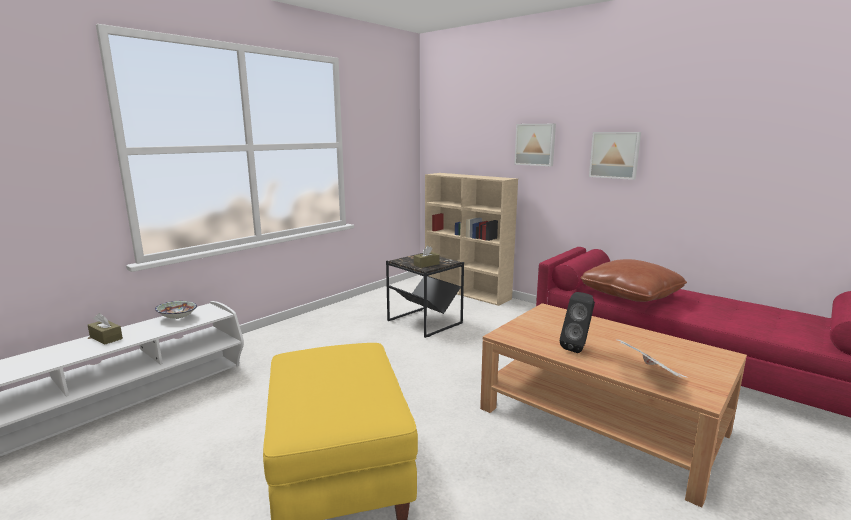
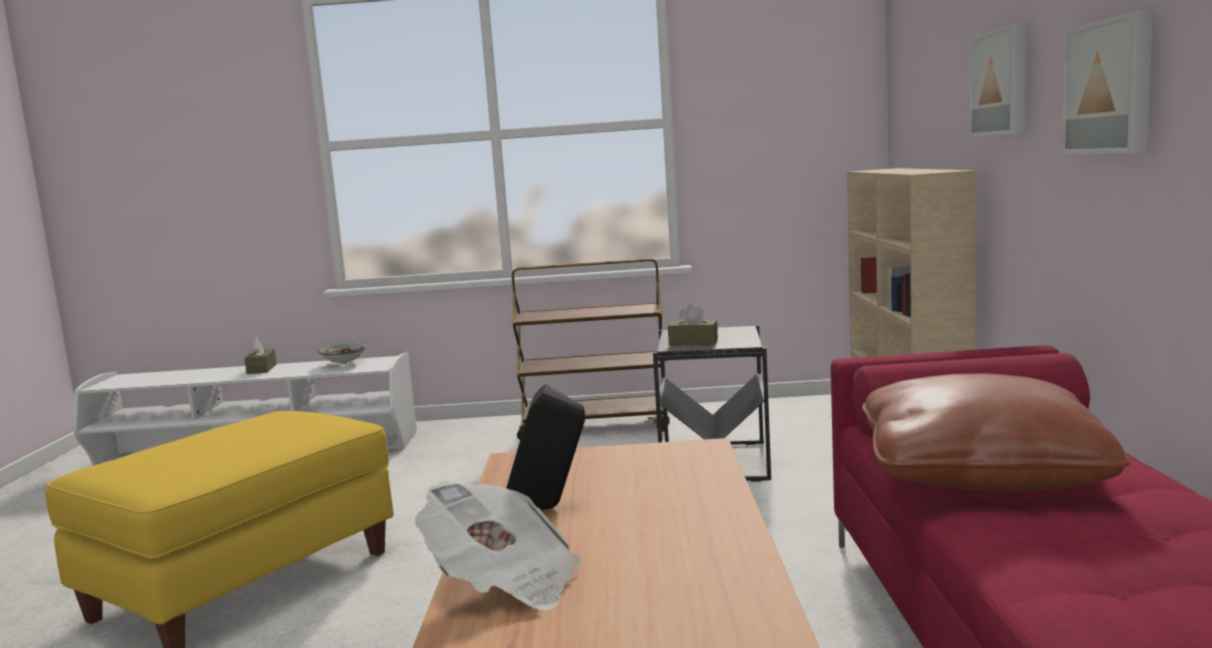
camera: 50 degrees right, 5 degrees down
none -> brown cart [512,259,670,440]

